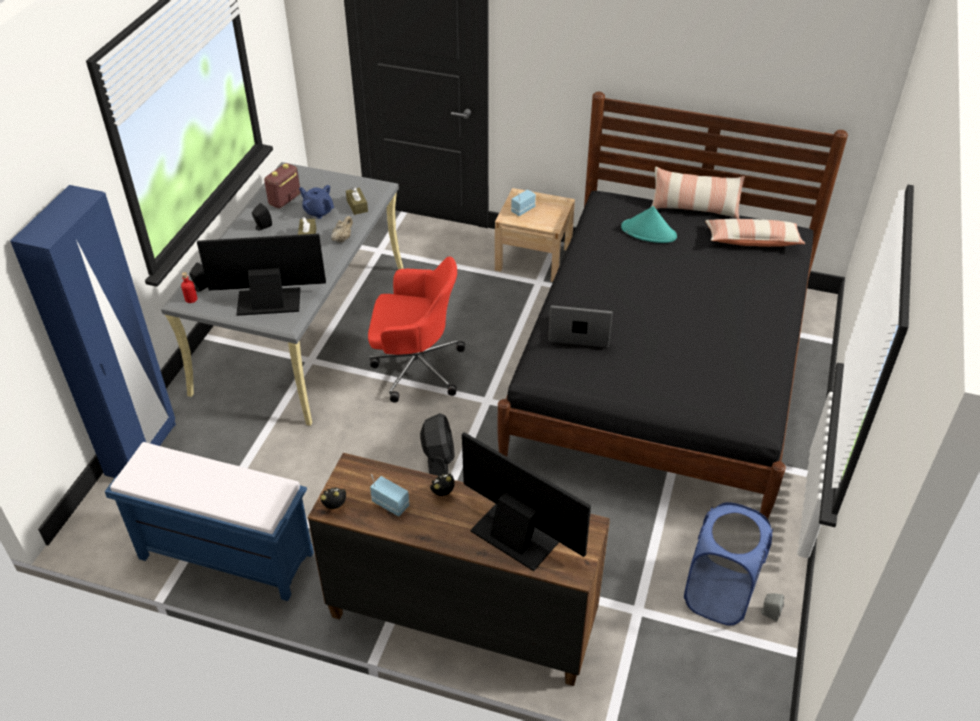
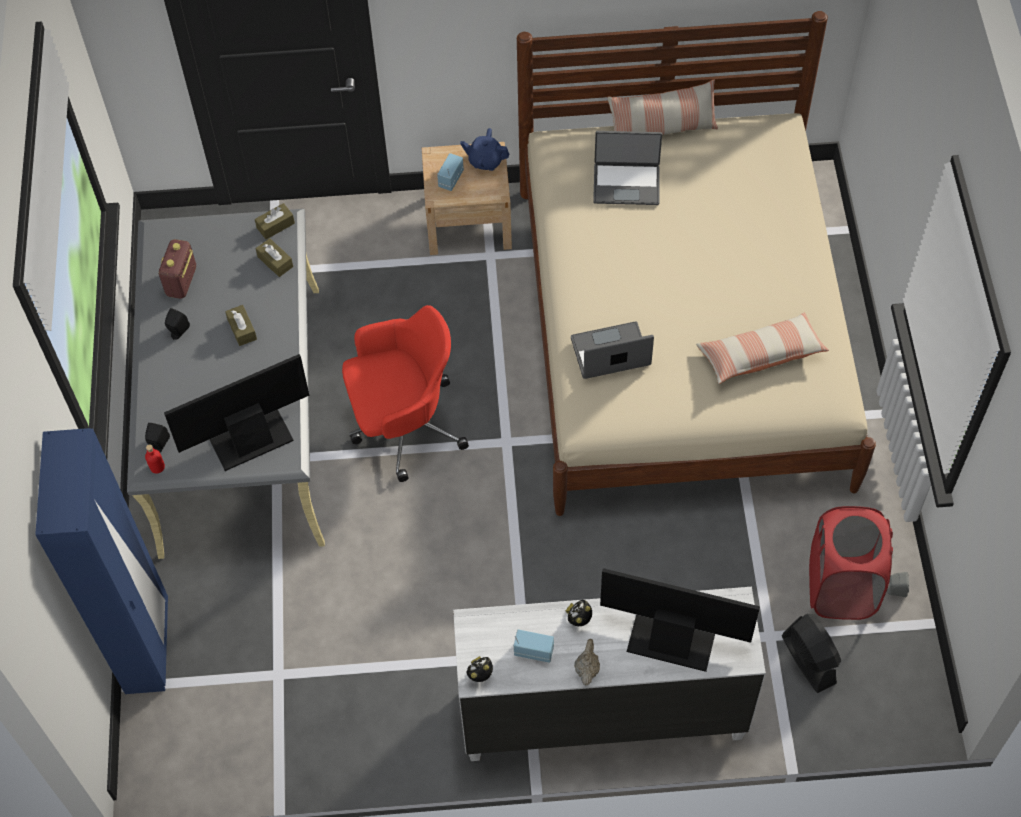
camera: 20 degrees left, 15 degrees up
blue bench [105,442,314,601] -> none
blue teapot [299,185,334,219] -> blue teapot moved to [460,128,510,171]
brown dresser [308,453,610,686] -> white dresser [453,587,766,761]
beige teapot [331,216,353,243] -> beige teapot moved to [574,639,600,685]
black fan [420,413,455,476] -> black fan moved to [782,614,841,693]
black bed [498,92,848,519] -> beige bed [517,11,876,516]
turquoise hat [621,206,677,243] -> laptop [593,131,662,205]
blue laundry basket [684,502,773,626] -> red laundry basket [809,506,893,620]
pillow [705,219,805,247] -> pillow moved to [696,312,829,384]
none -> brown tissue box [255,203,295,239]

